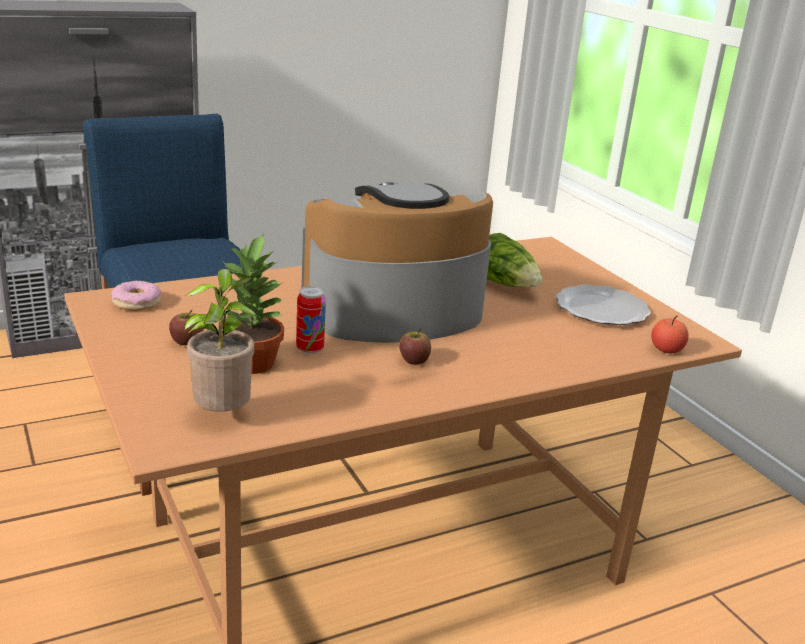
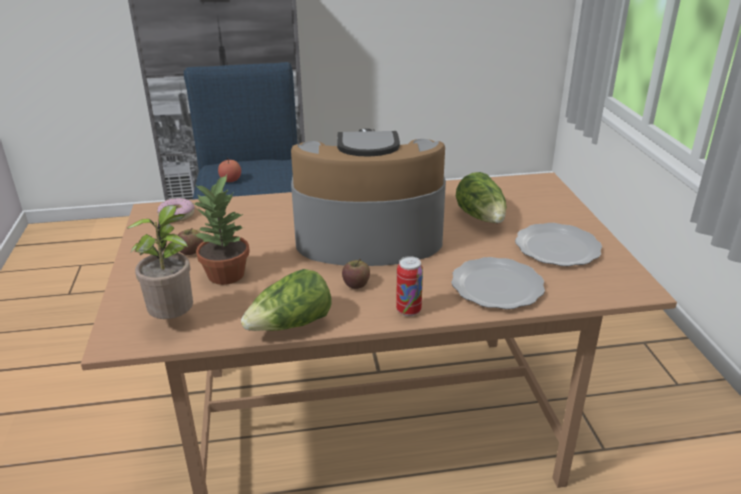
camera: 20 degrees right, 5 degrees up
can [296,286,326,354] -> can moved to [396,256,423,316]
apple [651,316,689,353] -> apple moved to [218,157,241,182]
none -> lettuce [241,269,332,331]
none -> plate [451,257,545,309]

